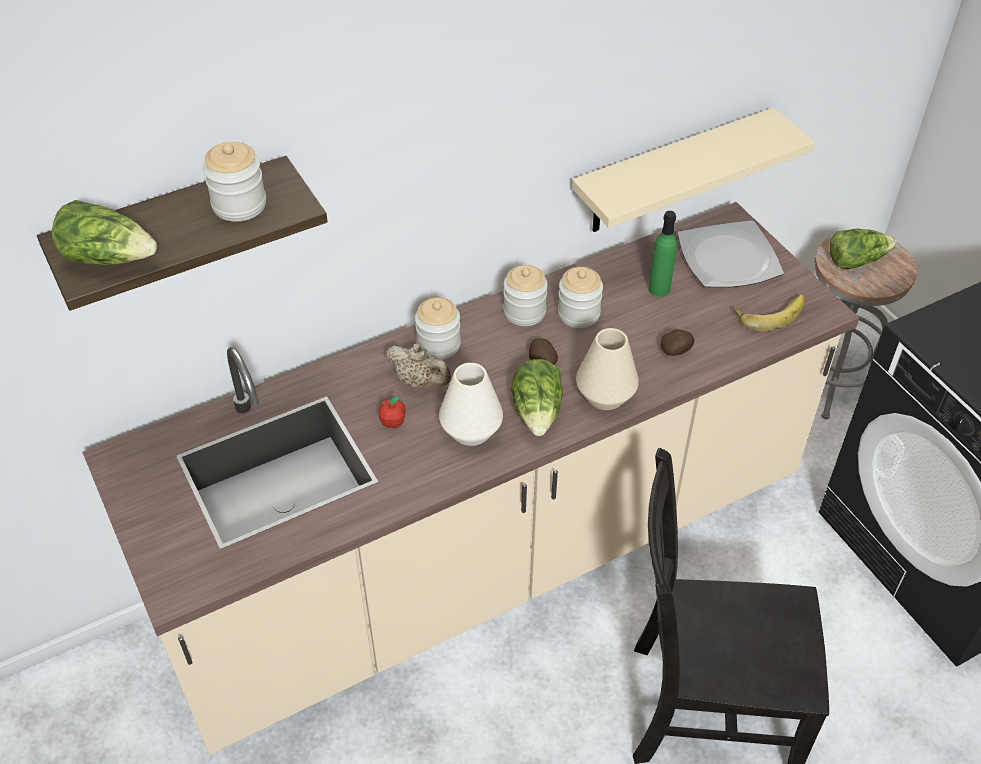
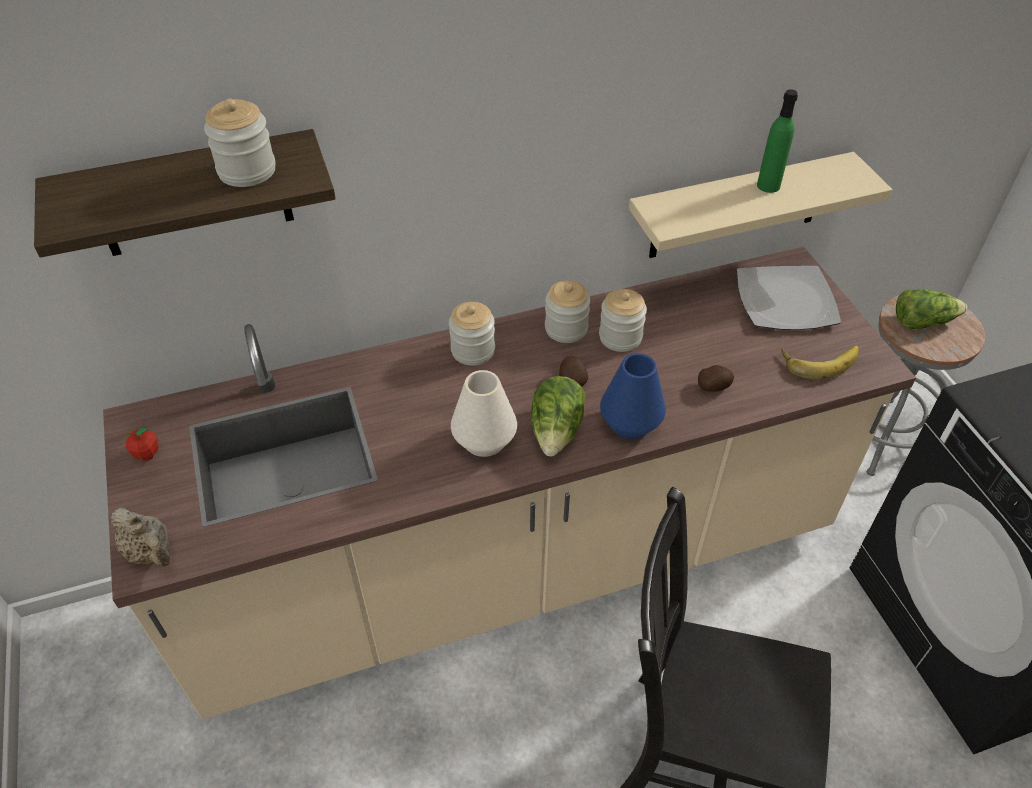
camera: 10 degrees right, 0 degrees up
lettuce [52,200,157,265] -> none
apple [378,396,406,428] -> apple moved to [126,428,158,461]
beige teapot [385,343,451,389] -> beige teapot moved to [110,507,170,567]
beige vase [576,328,639,410] -> blue vase [600,353,666,439]
green bottle [648,211,677,297] -> green bottle moved to [757,89,798,193]

